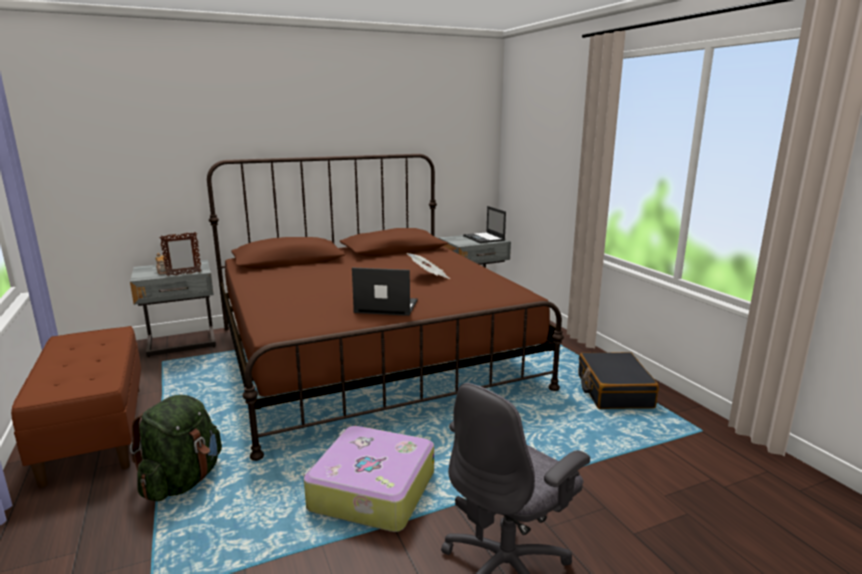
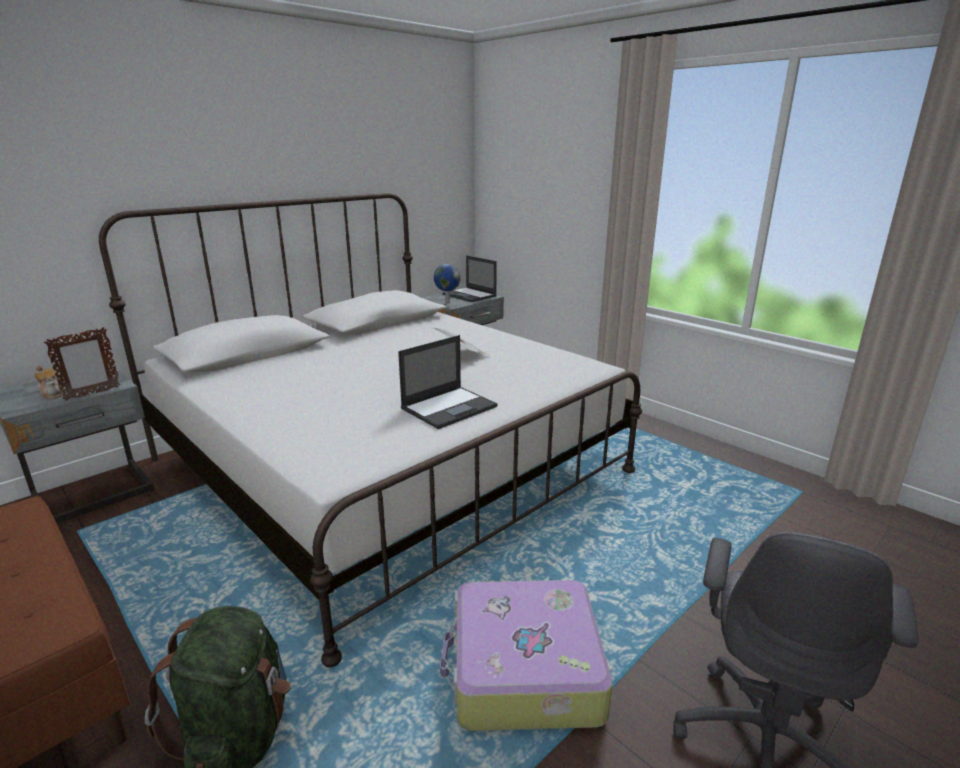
camera: 20 degrees left, 5 degrees up
brown bed [207,154,564,461] -> white bed [99,193,642,667]
laptop [352,267,418,316] -> laptop turned 150 degrees clockwise [398,335,497,429]
black suitcase [578,352,659,409] -> none
none -> globe [434,264,461,304]

